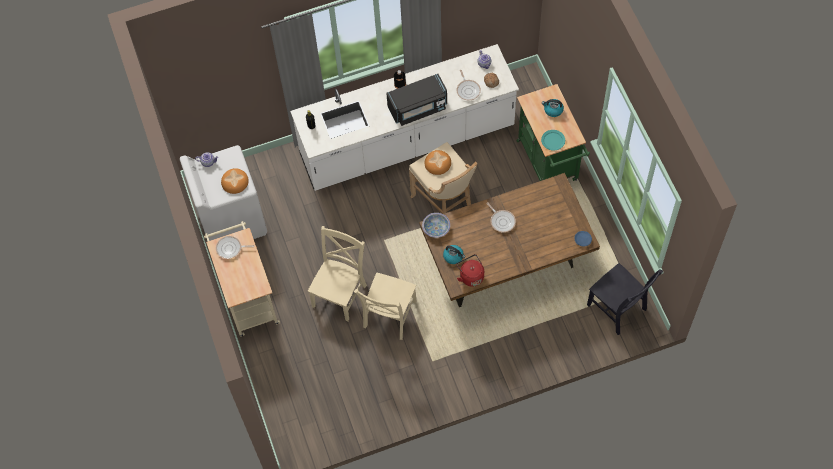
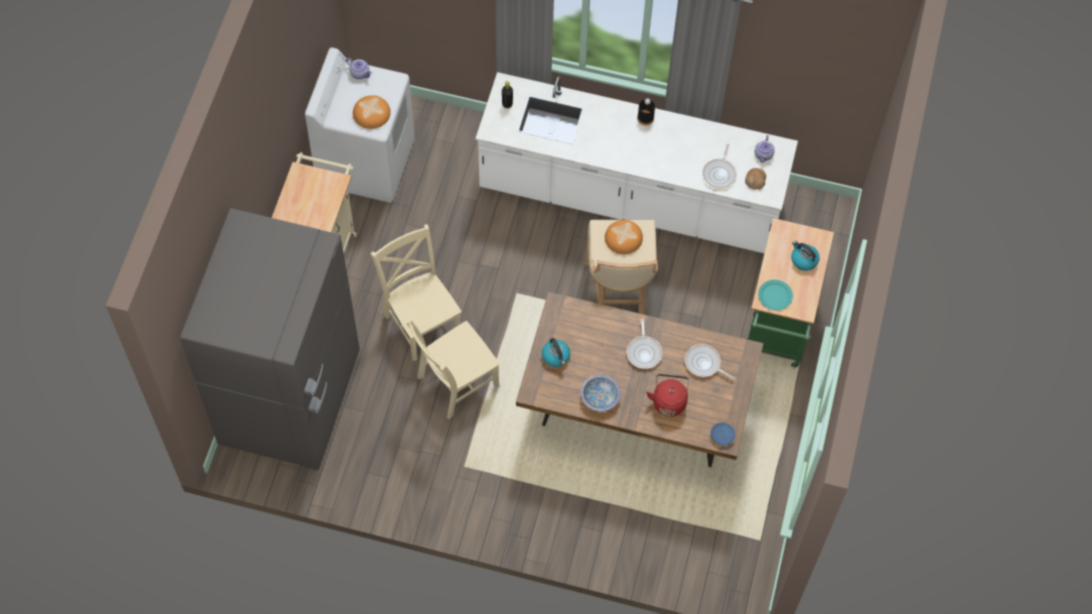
camera: 30 degrees right, 0 degrees up
frying pan [216,236,255,259] -> frying pan moved to [685,344,735,380]
beige chair [308,226,367,321] -> beige chair turned 90 degrees counterclockwise [371,224,462,361]
black microwave [386,74,447,126] -> none
bowl [422,213,450,238] -> bowl moved to [581,375,621,411]
red kettle [456,254,484,287] -> red kettle moved to [646,374,689,417]
black chair [587,263,663,335] -> none
none -> grey fridge [180,208,360,470]

